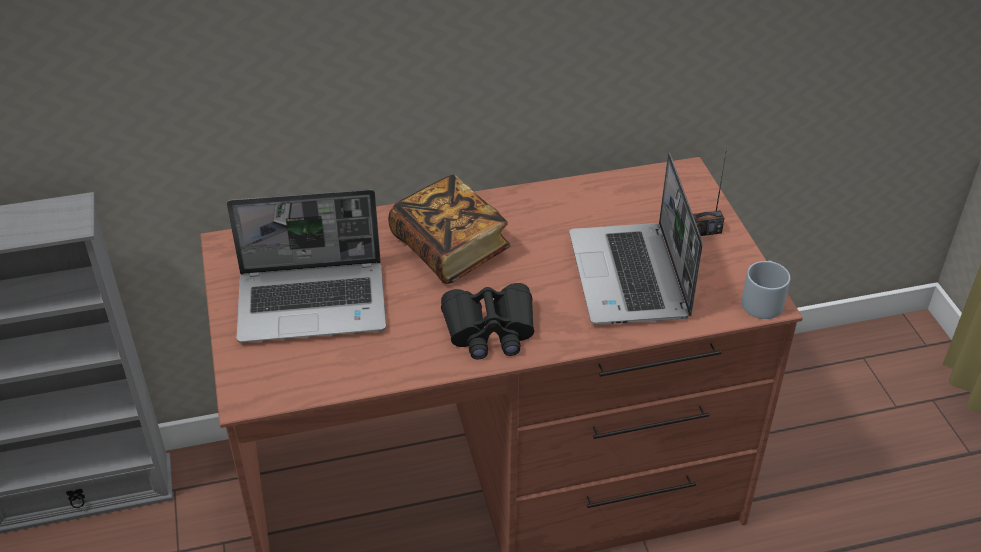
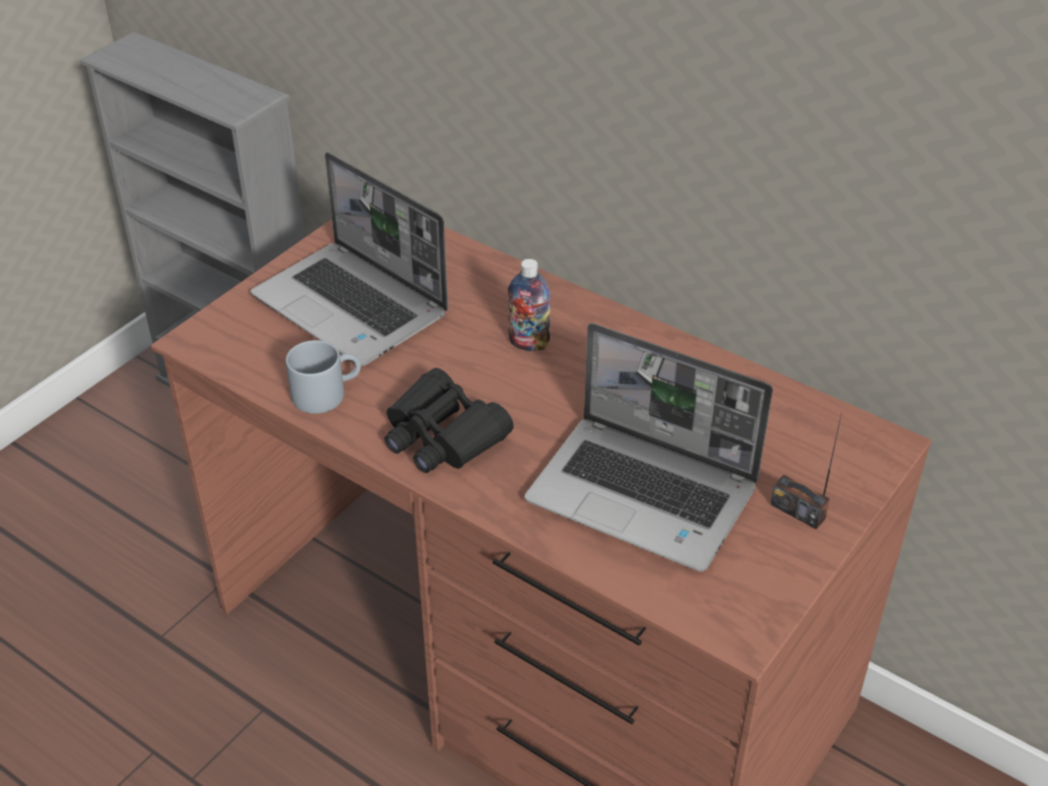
camera: 50 degrees right, 0 degrees up
book [388,174,510,284] -> bottle [508,259,551,351]
laptop [569,153,703,325] -> laptop turned 105 degrees counterclockwise [525,323,773,572]
grey mug [741,261,790,319] -> grey mug moved to [286,340,361,414]

